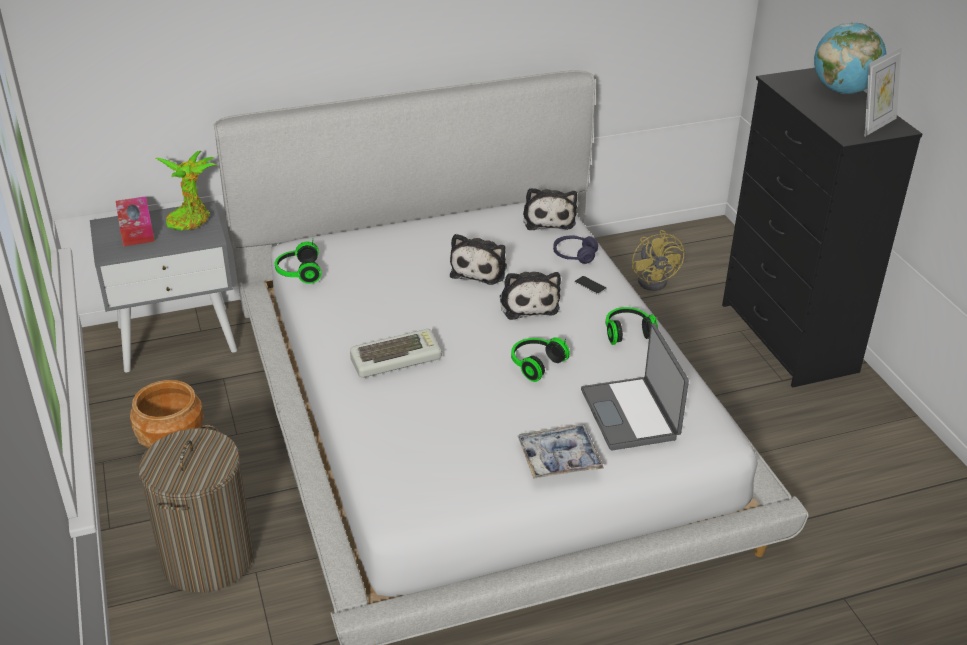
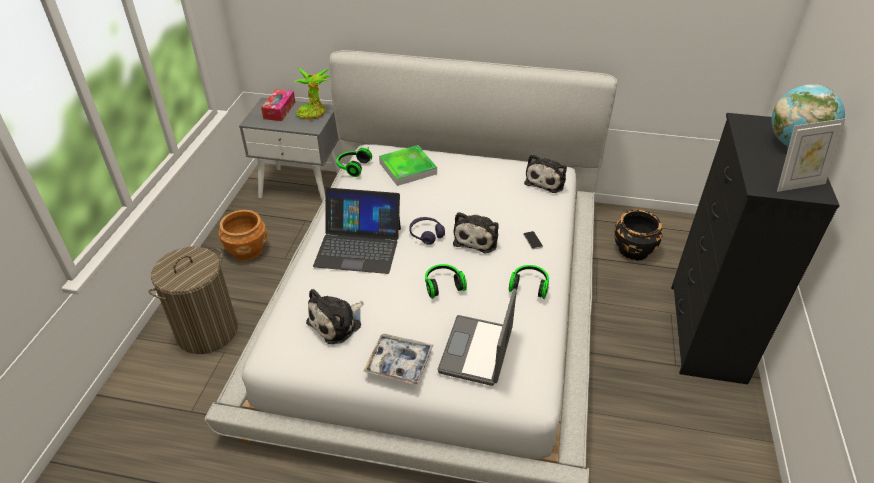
camera: 30 degrees right, 5 degrees up
keyboard [350,329,442,378] -> laptop [313,188,401,274]
plush toy [450,234,507,285] -> plush toy moved to [306,289,364,344]
purple headphones [553,236,598,264] -> purple headphones moved to [409,217,445,245]
yellow fan [632,230,684,291] -> black planter [615,210,663,261]
none -> tray [379,145,437,186]

